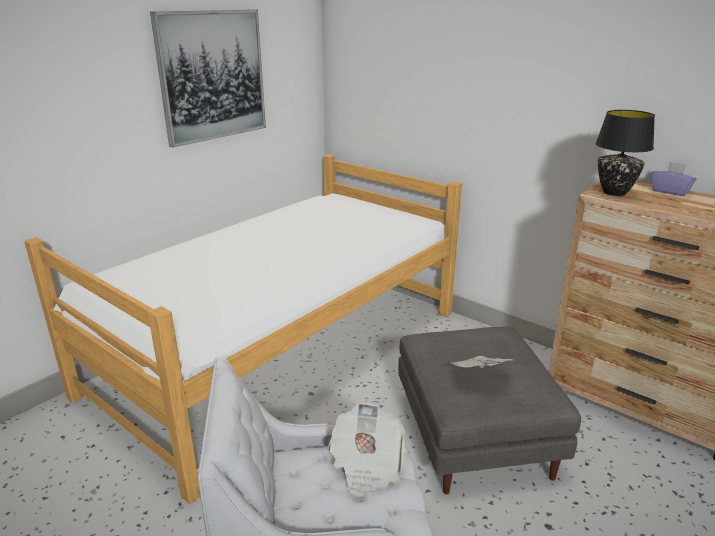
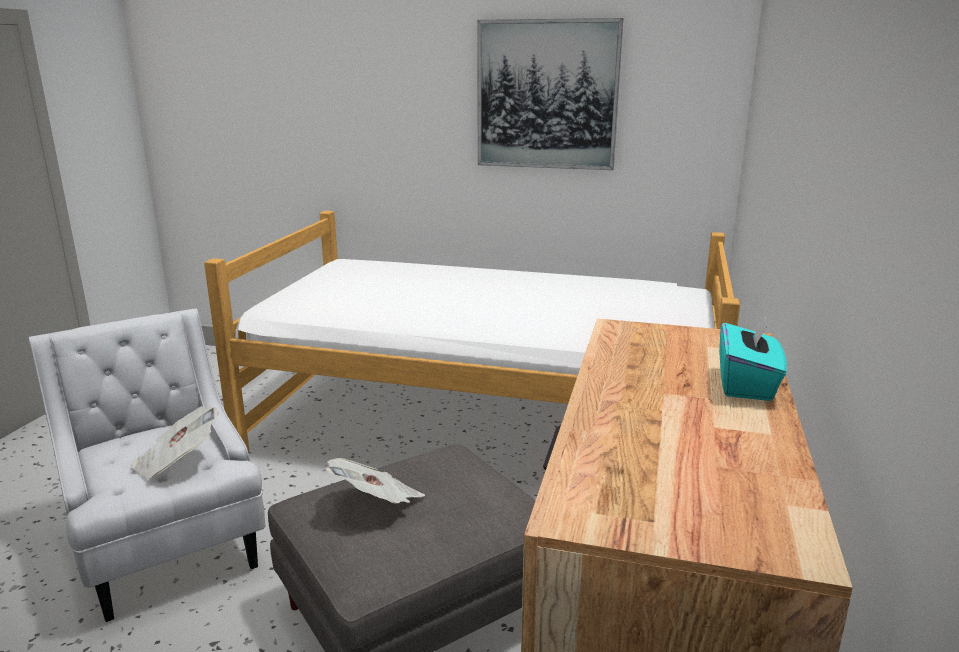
camera: 65 degrees right, 5 degrees down
black table lamp [595,110,655,196] -> none
purple tissue box [652,161,697,196] -> turquoise tissue box [719,315,787,401]

